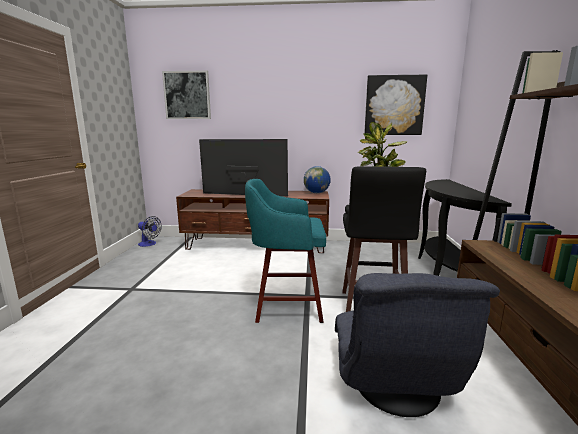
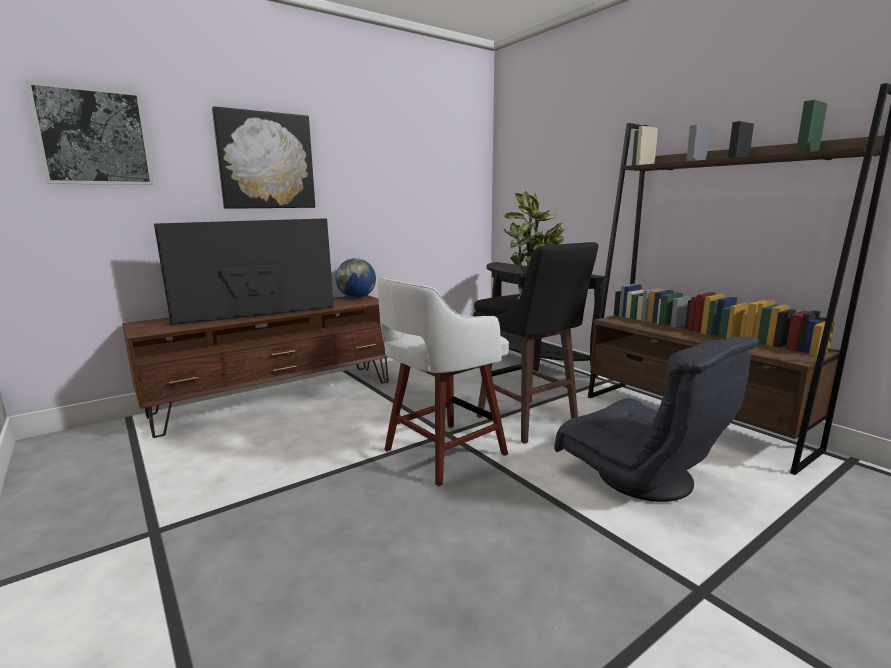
camera: 40 degrees left, 0 degrees up
fan [138,216,162,247] -> none
turquoise stool [245,179,326,323] -> white stool [378,278,509,486]
picture [364,75,427,135] -> picture moved to [212,106,315,209]

